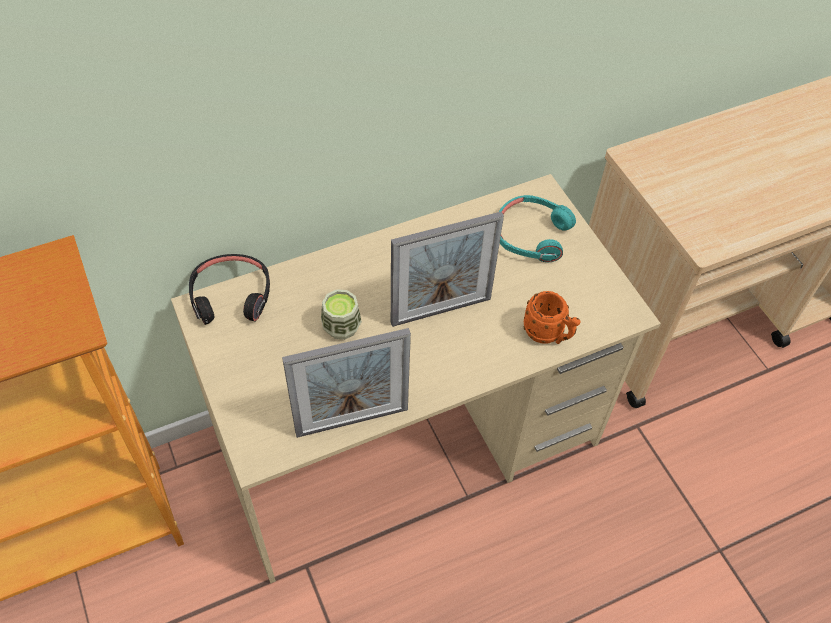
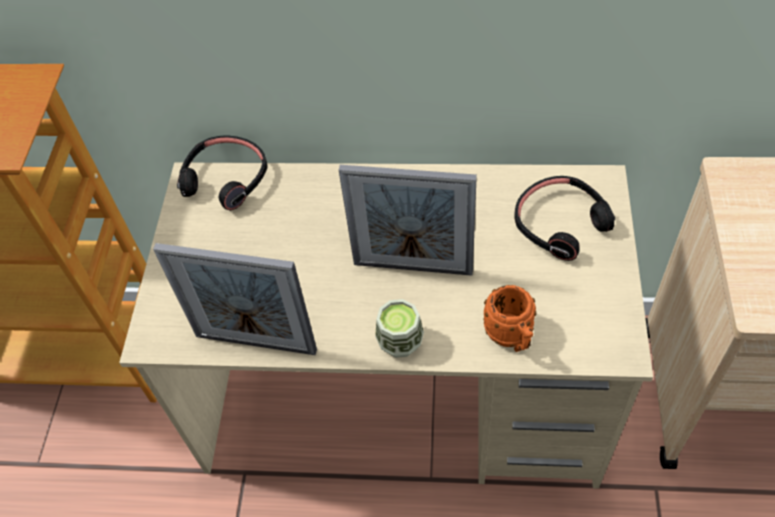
camera: 35 degrees right, 0 degrees up
cup [321,289,362,340] -> cup moved to [375,299,424,358]
turquoise headphones [499,195,576,262] -> black headphones [514,176,615,261]

